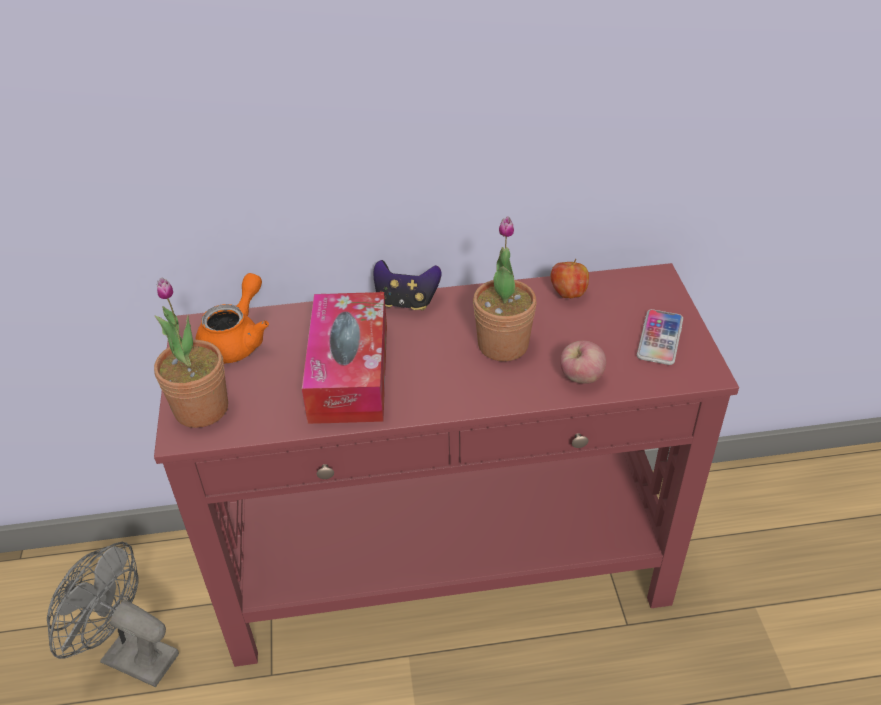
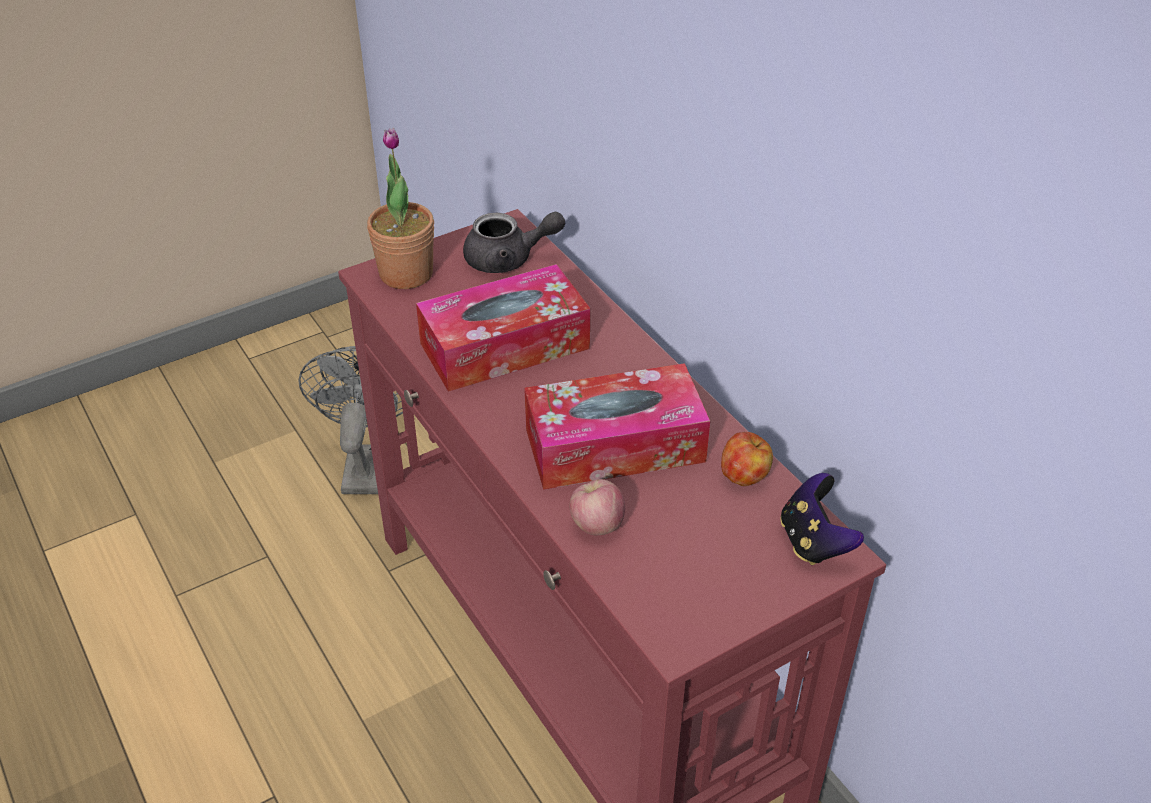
camera: 65 degrees right, 0 degrees up
orange teapot [195,273,269,364] -> grey teapot [463,211,565,273]
game controller [374,260,441,310] -> game controller moved to [780,473,864,565]
potted plant [473,216,537,361] -> tissue box [524,363,710,489]
phone [637,309,683,365] -> none

